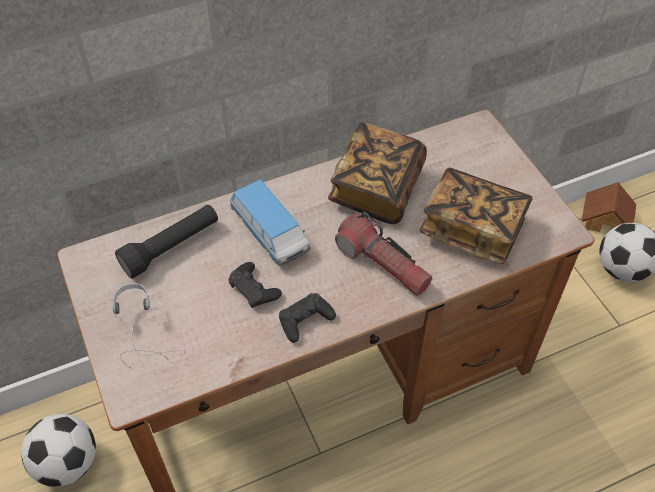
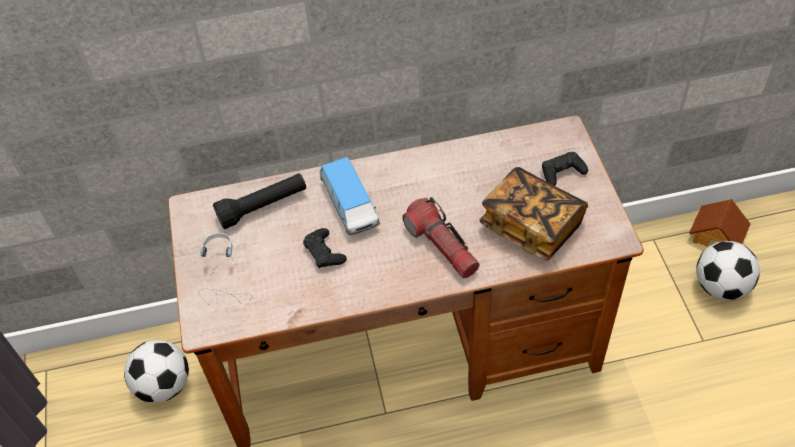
camera: 15 degrees right, 0 degrees up
black game controller [279,293,336,343] -> black game controller moved to [542,152,588,186]
book [328,122,427,224] -> none

